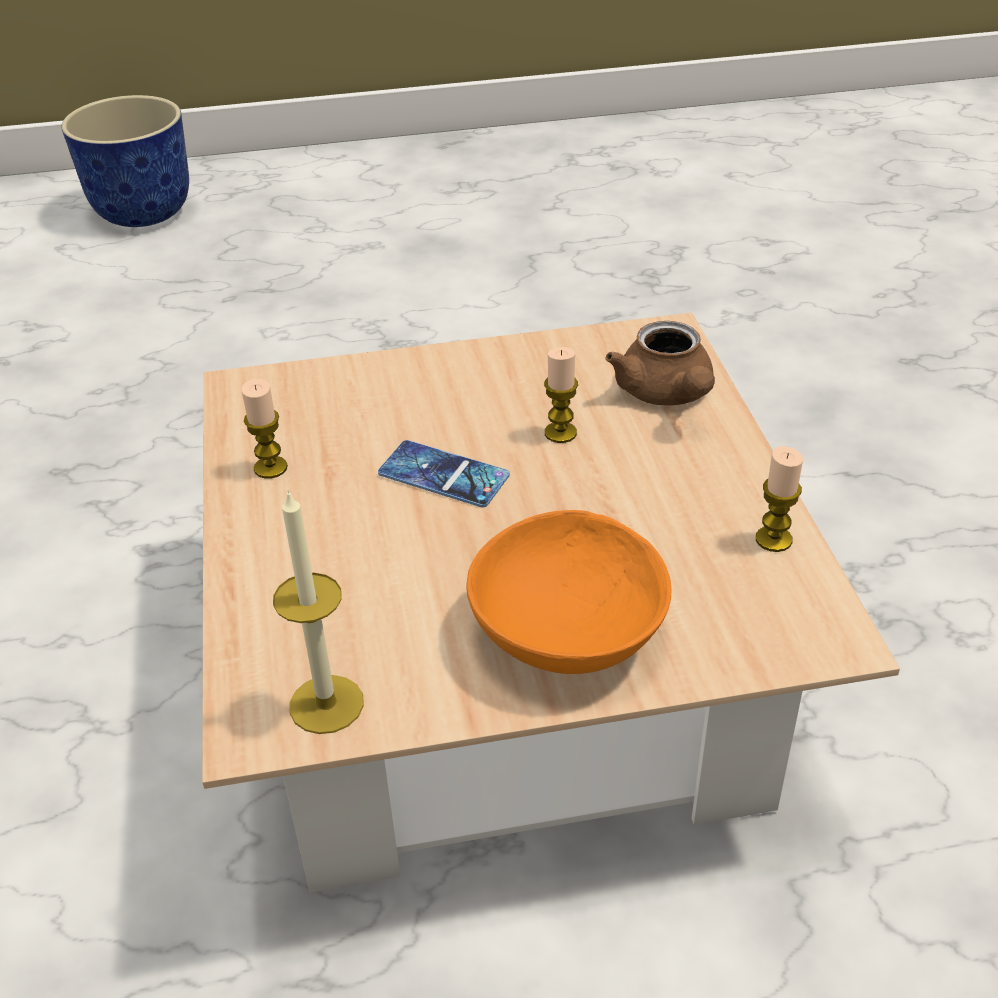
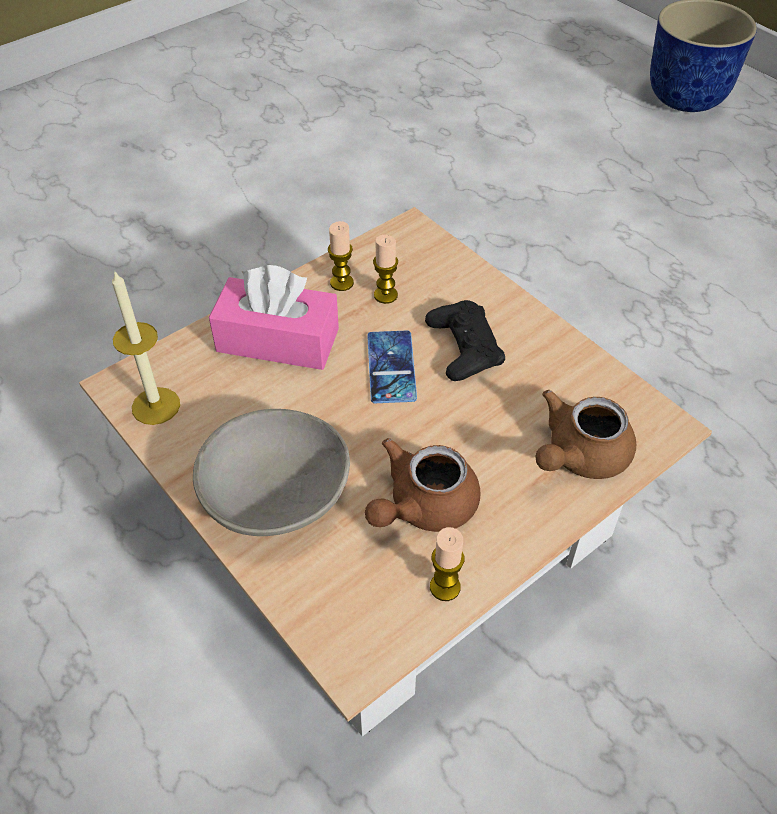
camera: 60 degrees right, 10 degrees up
orange bowl [467,510,672,674] -> grey bowl [193,409,350,536]
candle [544,347,578,443] -> candle moved to [373,235,398,304]
none -> pink tissue box [209,265,339,370]
none -> brown teapot [365,438,481,532]
none -> black game controller [425,300,505,381]

